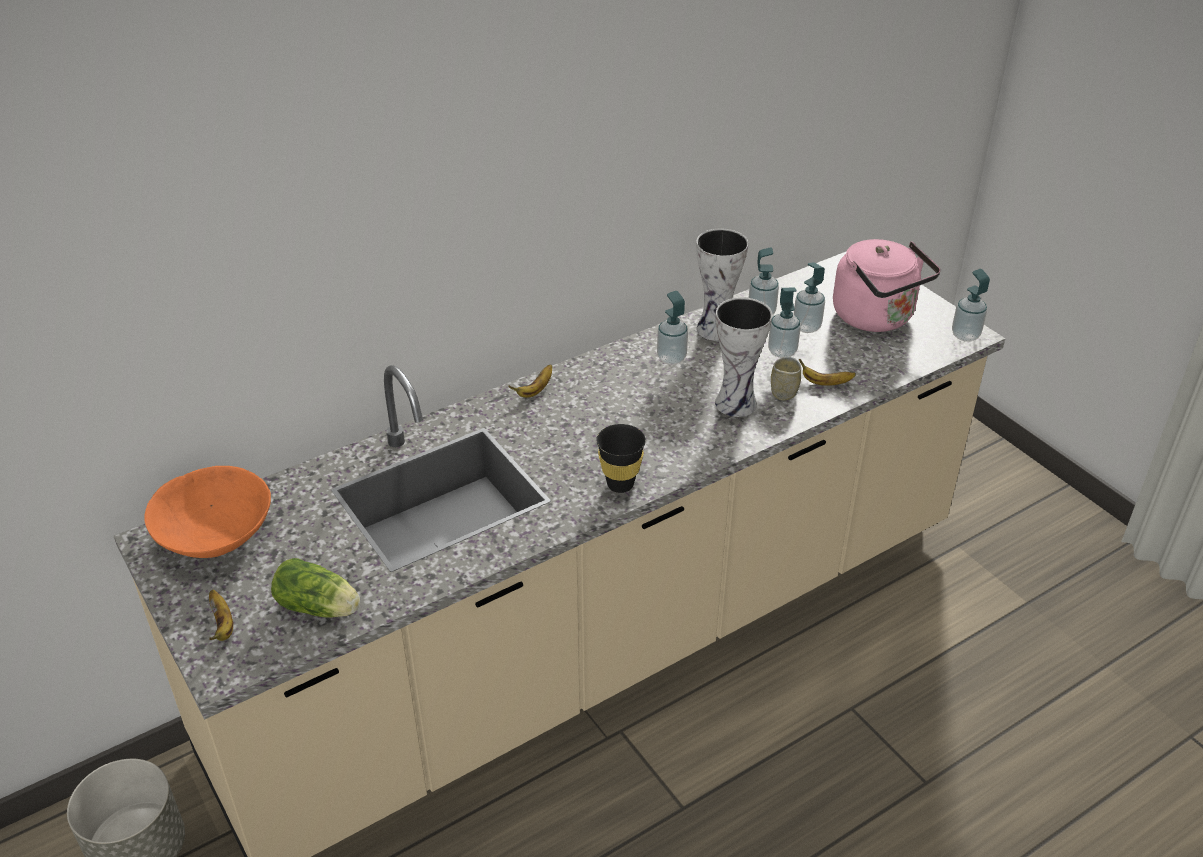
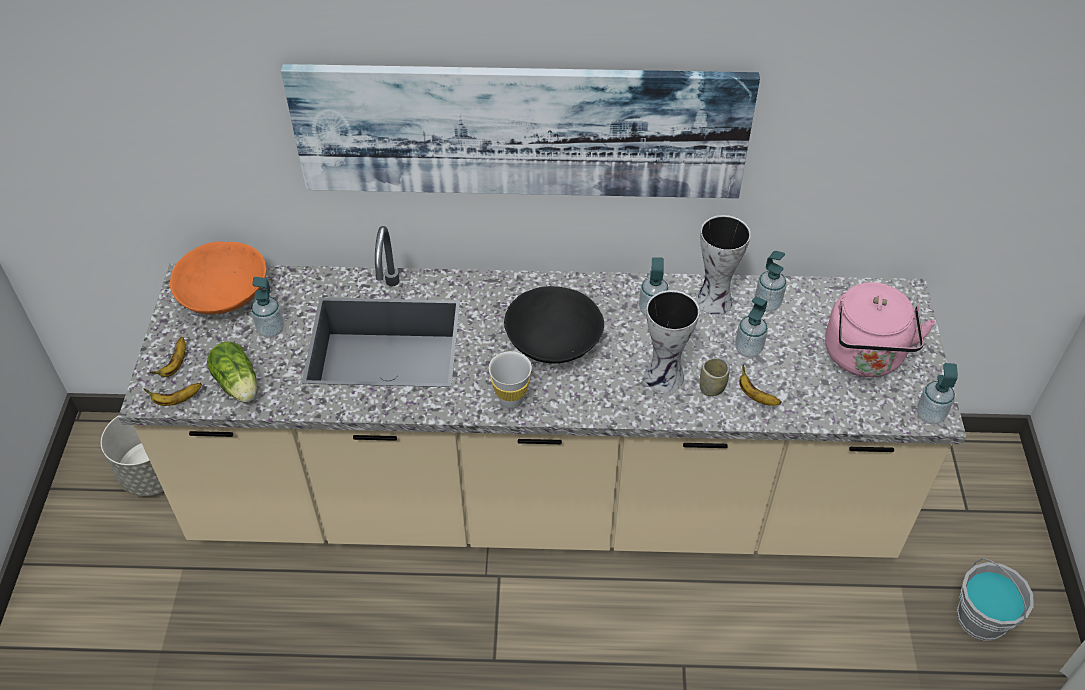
camera: 35 degrees right, 10 degrees up
banana [508,364,552,398] -> banana moved to [143,383,202,406]
black cup [596,424,646,493] -> white cup [489,351,532,409]
soap dispenser [793,262,825,333] -> soap dispenser moved to [251,277,284,338]
none -> picture [281,64,760,198]
none -> black bowl [504,286,604,364]
none -> grey bucket [957,558,1034,641]

